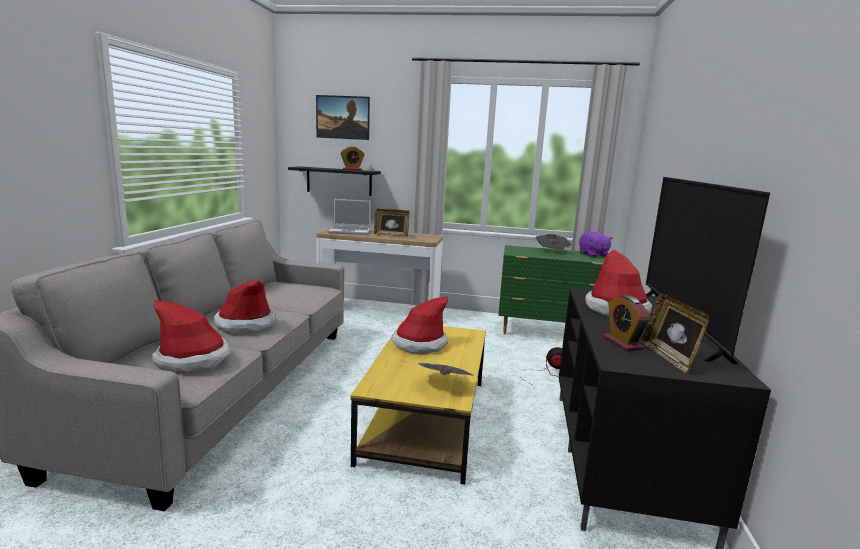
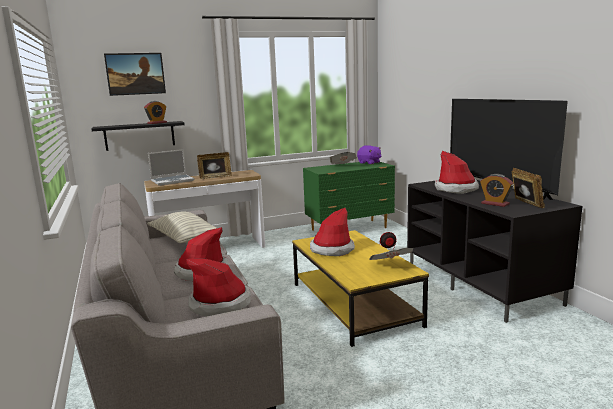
camera: 30 degrees left, 0 degrees up
picture frame [641,293,710,373] -> picture frame turned 150 degrees counterclockwise [512,168,545,208]
none -> pillow [147,211,223,243]

